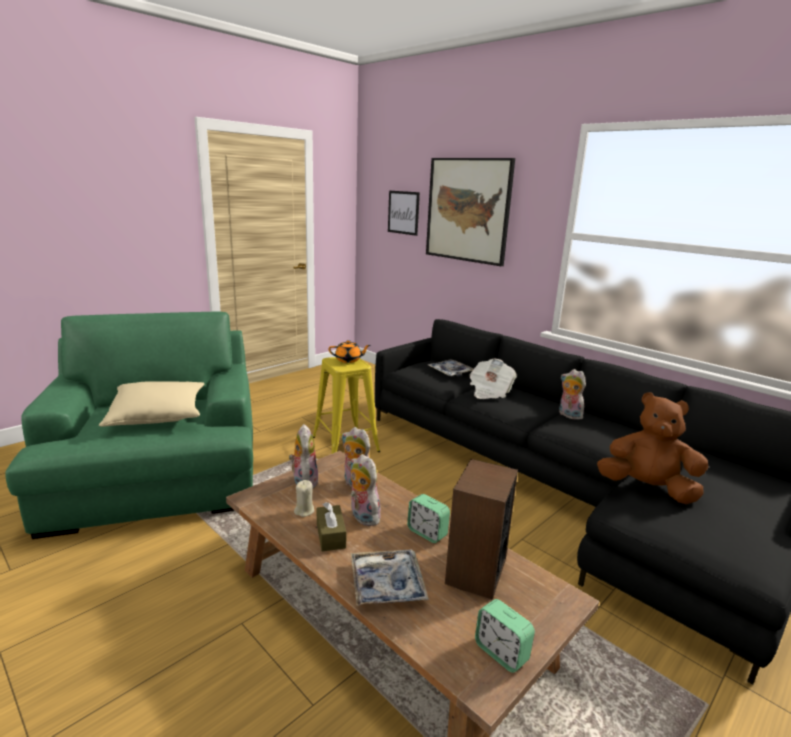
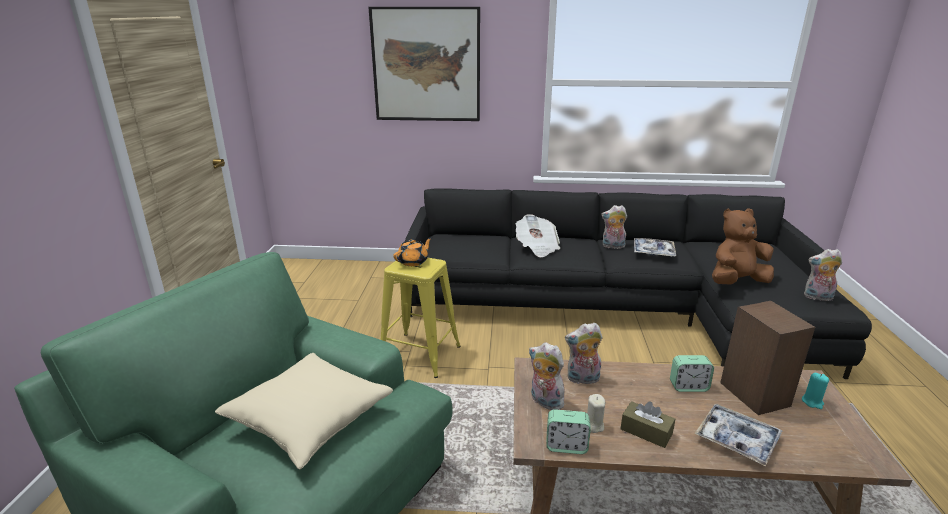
camera: 40 degrees left, 5 degrees up
plush toy [350,454,381,526] -> plush toy moved to [804,249,842,301]
picture [388,191,420,236] -> none
tray [428,359,473,376] -> tray moved to [634,238,676,256]
alarm clock [475,599,535,673] -> alarm clock moved to [546,409,591,454]
none -> turquoise candle [802,373,829,409]

